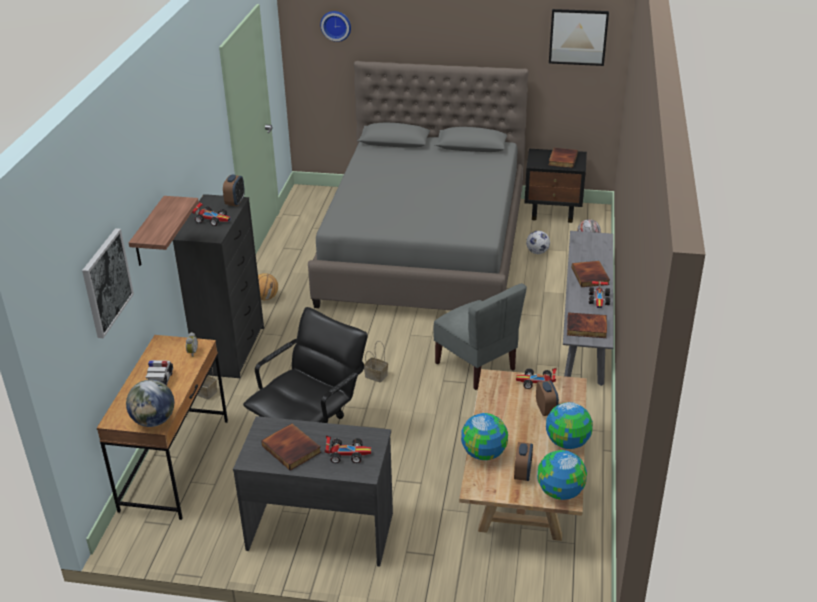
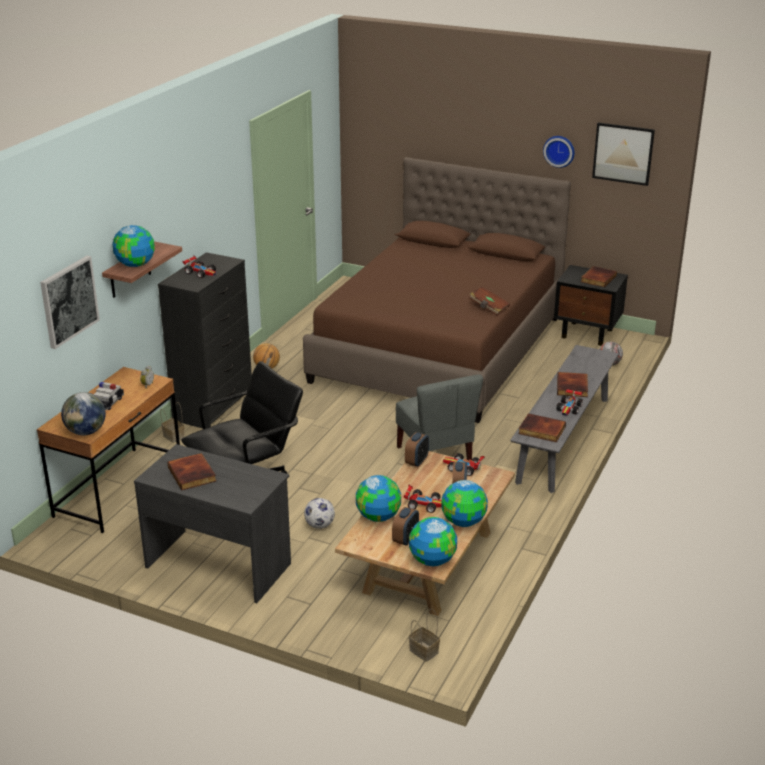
camera: 15 degrees right, 5 degrees down
alarm clock [223,175,245,206] -> alarm clock moved to [405,432,429,467]
grey bed [308,61,529,310] -> brown bed [303,157,571,423]
wall clock [320,11,351,42] -> wall clock moved to [543,136,574,168]
toy car [325,436,371,463] -> toy car moved to [404,485,442,513]
basket [364,341,388,382] -> basket moved to [409,609,440,662]
football [526,231,550,254] -> football moved to [304,498,335,529]
none -> globe [112,225,155,267]
none -> brown book [469,286,510,316]

